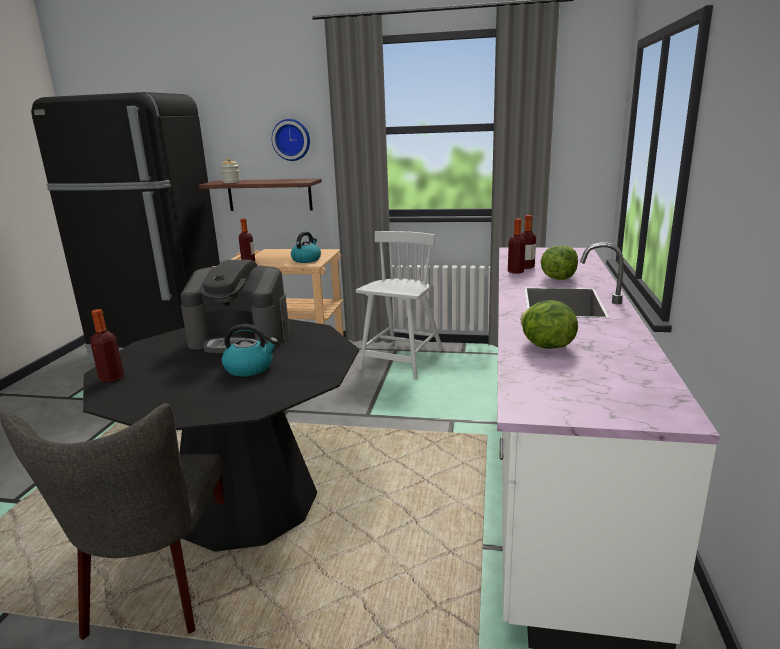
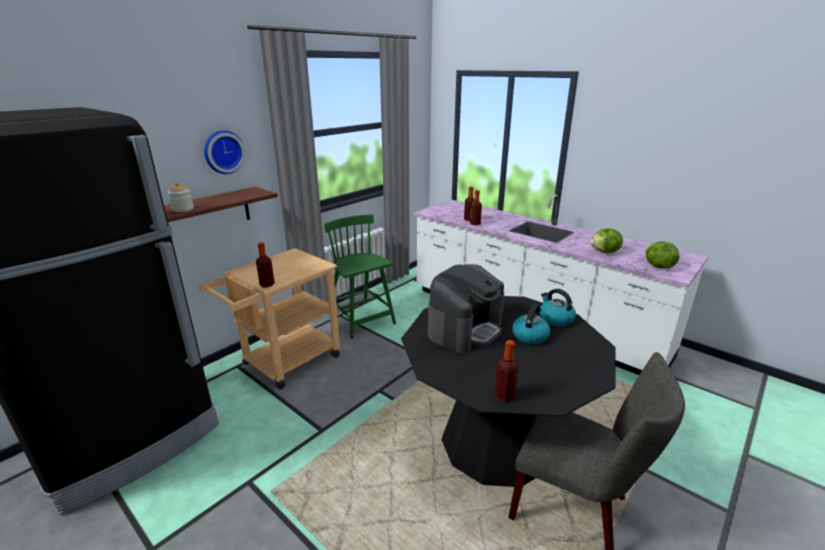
camera: 60 degrees left, 5 degrees up
kettle [291,232,321,263] -> kettle moved to [540,289,576,326]
white chair [356,231,443,379] -> green chair [324,214,396,339]
lettuce [541,246,578,280] -> lettuce moved to [645,242,679,268]

